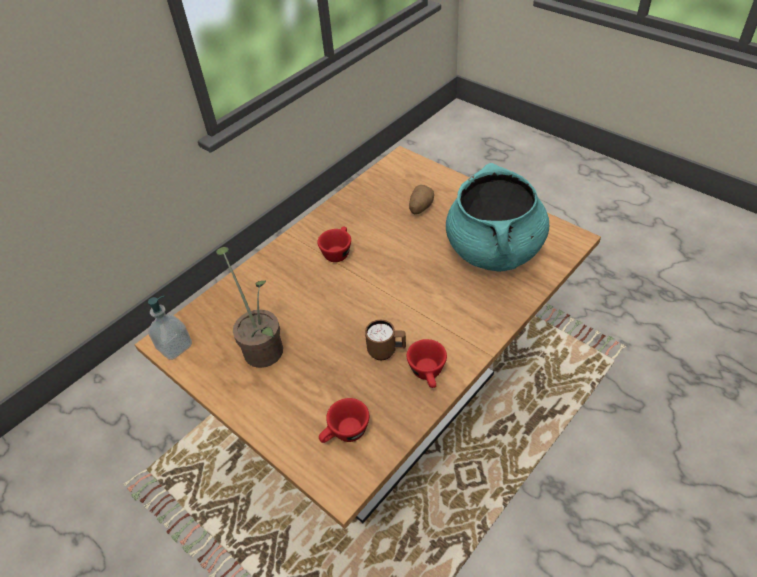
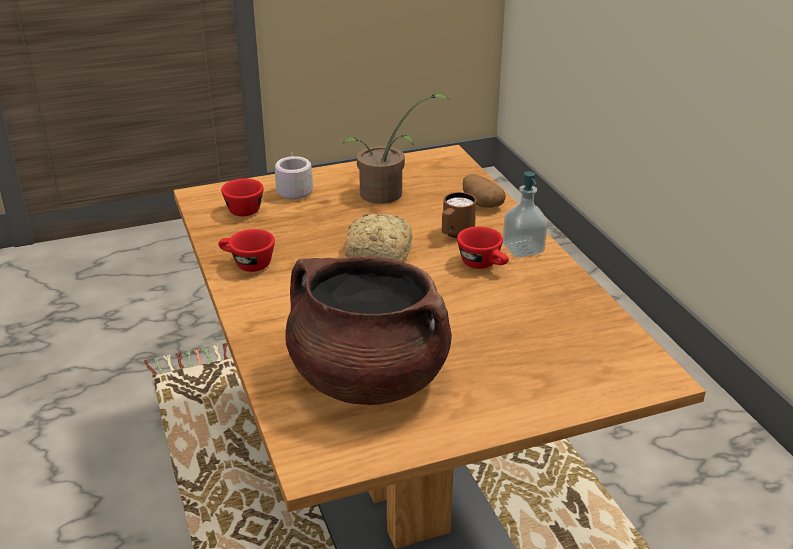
camera: 115 degrees right, 15 degrees down
soap dispenser [148,296,192,360] -> soap dispenser moved to [503,171,547,258]
brown mug [365,320,406,360] -> brown mug moved to [442,192,476,238]
potato [409,185,434,214] -> potato moved to [463,174,506,208]
turquoise cooking pot [446,163,549,272] -> brown cooking pot [285,256,452,405]
none -> grey mug [275,156,313,203]
none -> bread [345,213,413,261]

